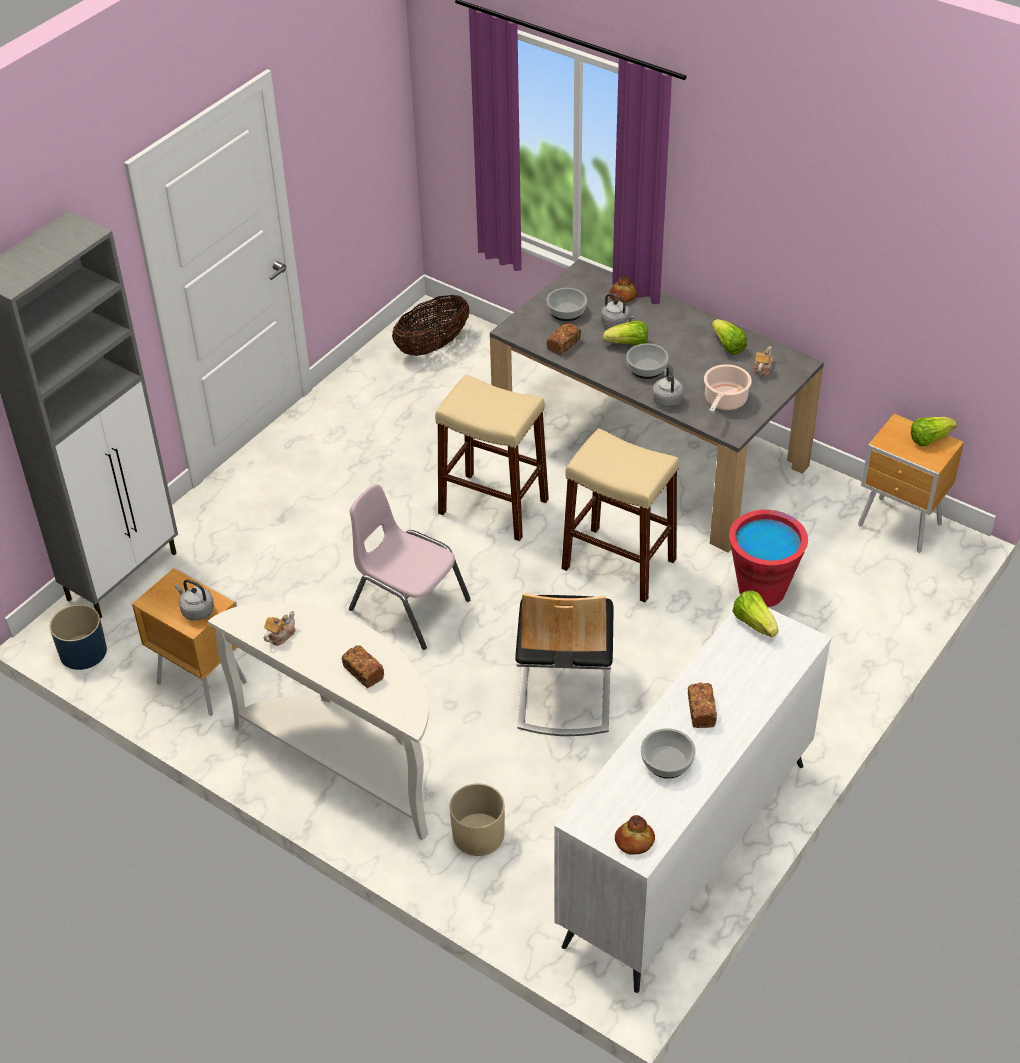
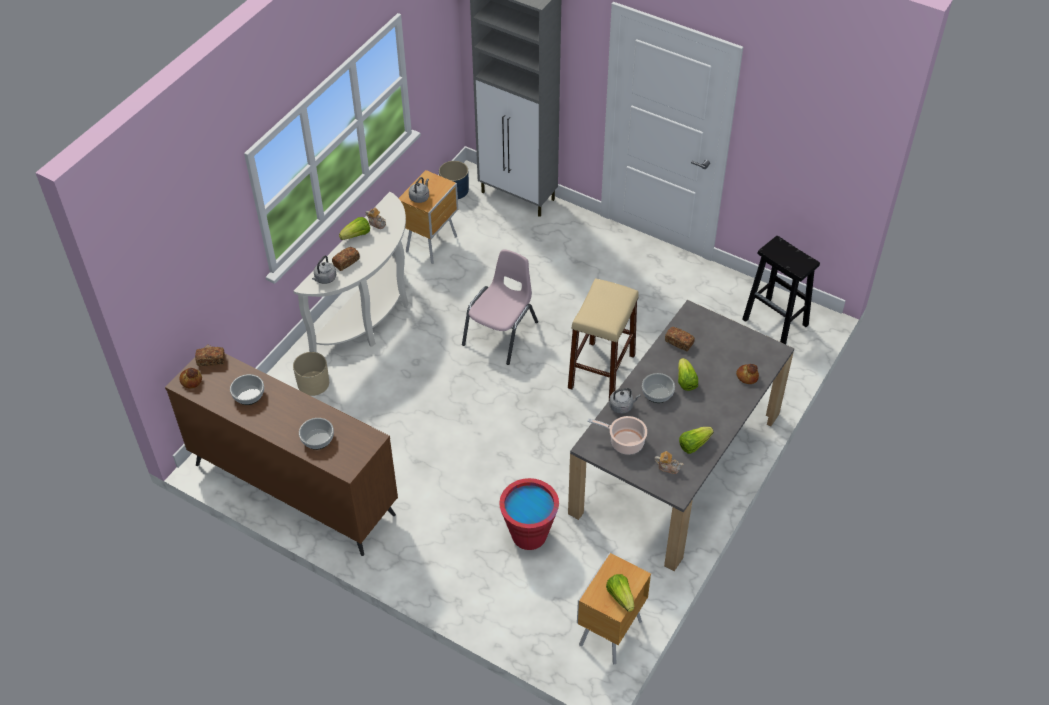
camera: 85 degrees right, 5 degrees up
basket [392,295,470,356] -> black stool [742,236,820,344]
chair [515,593,613,736] -> none
bowl [546,288,587,321] -> bowl moved to [299,418,334,450]
white dresser [554,608,832,993] -> brown dresser [165,344,398,556]
beige stool [561,428,679,603] -> none
grey kettle [601,293,635,328] -> grey kettle moved to [312,256,336,284]
bread [688,683,717,728] -> bread moved to [195,347,225,366]
lettuce [732,590,778,637] -> lettuce moved to [339,217,370,240]

